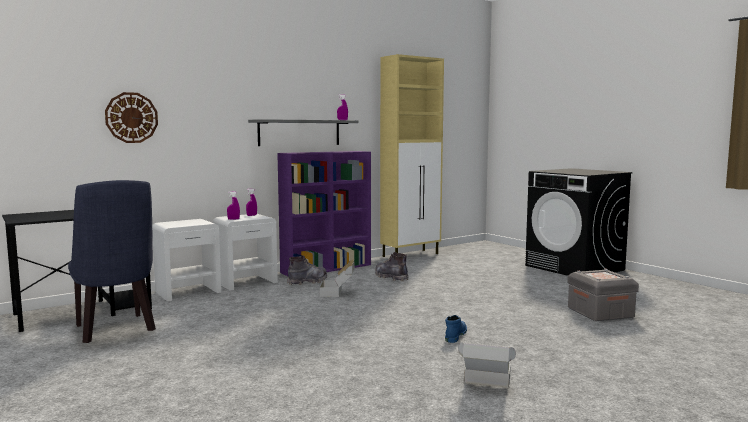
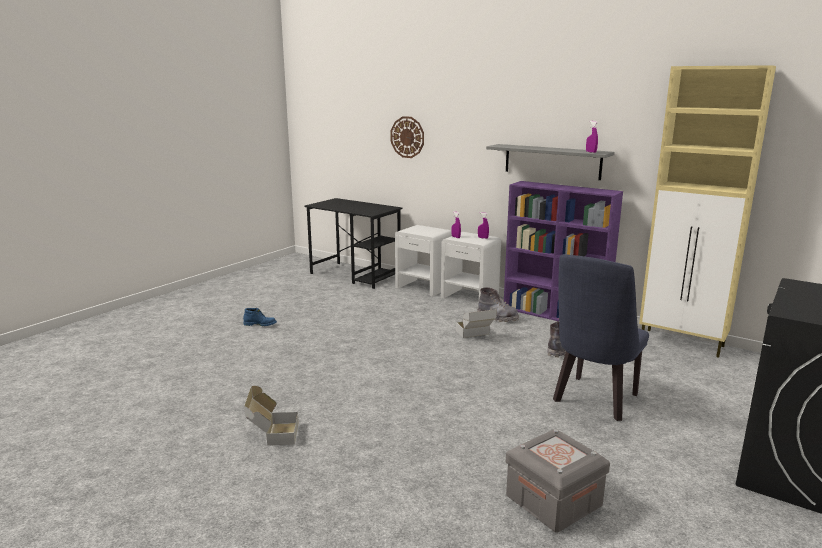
camera: 70 degrees right, 10 degrees up
blue chair [68,180,156,343] -> blue chair moved to [553,254,649,421]
blue boot [445,315,467,343] -> blue boot moved to [243,308,277,326]

